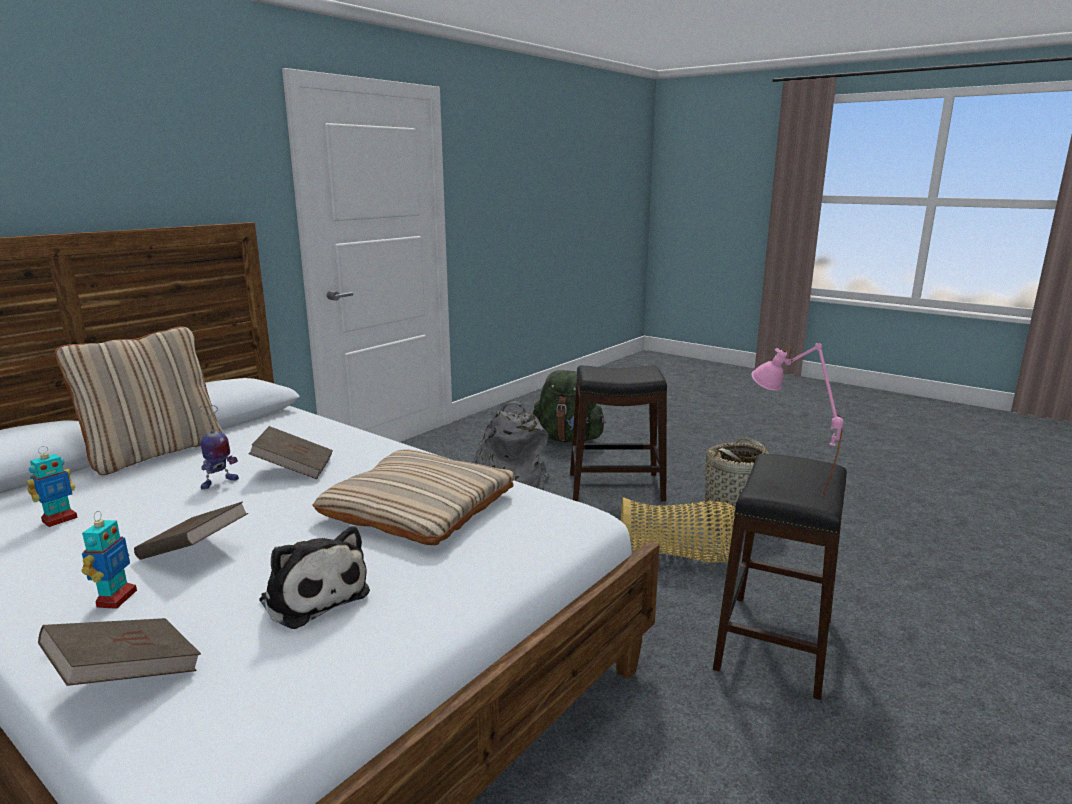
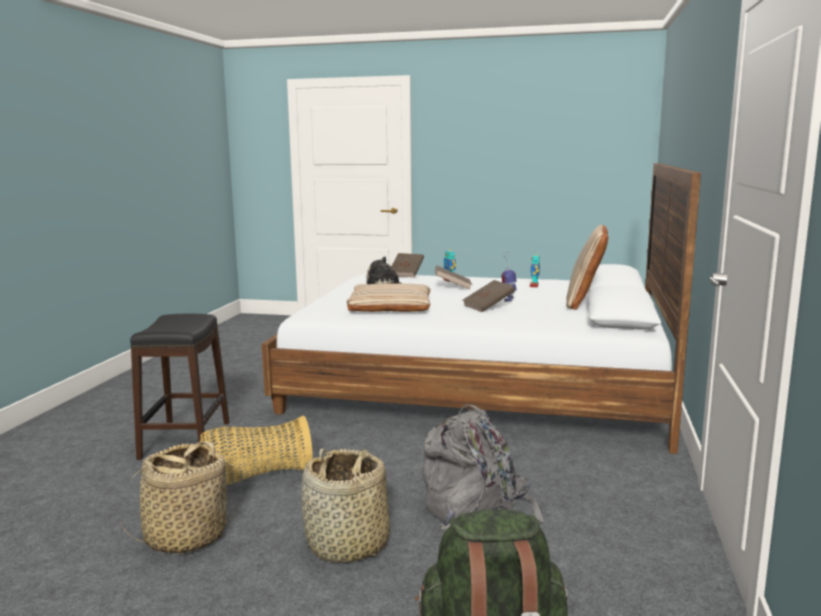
camera: 155 degrees right, 5 degrees down
black stool [570,365,667,501] -> basket [301,449,390,563]
pink table lamp [751,343,844,498] -> none

